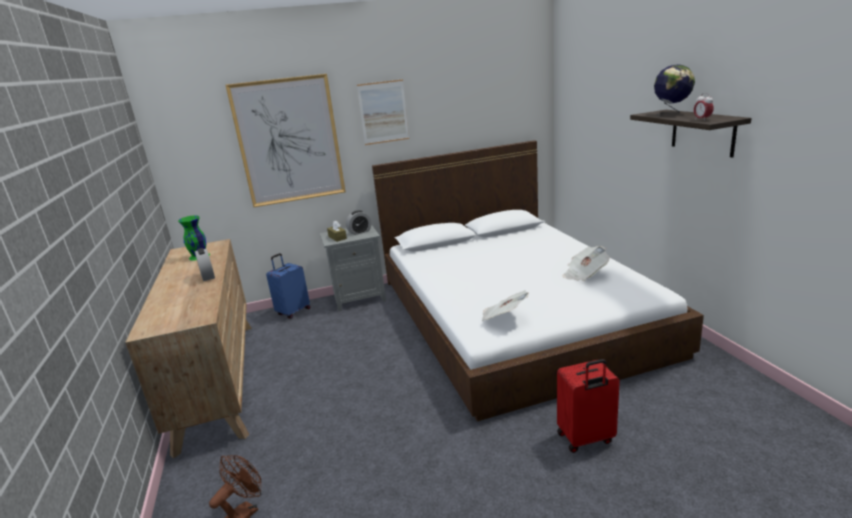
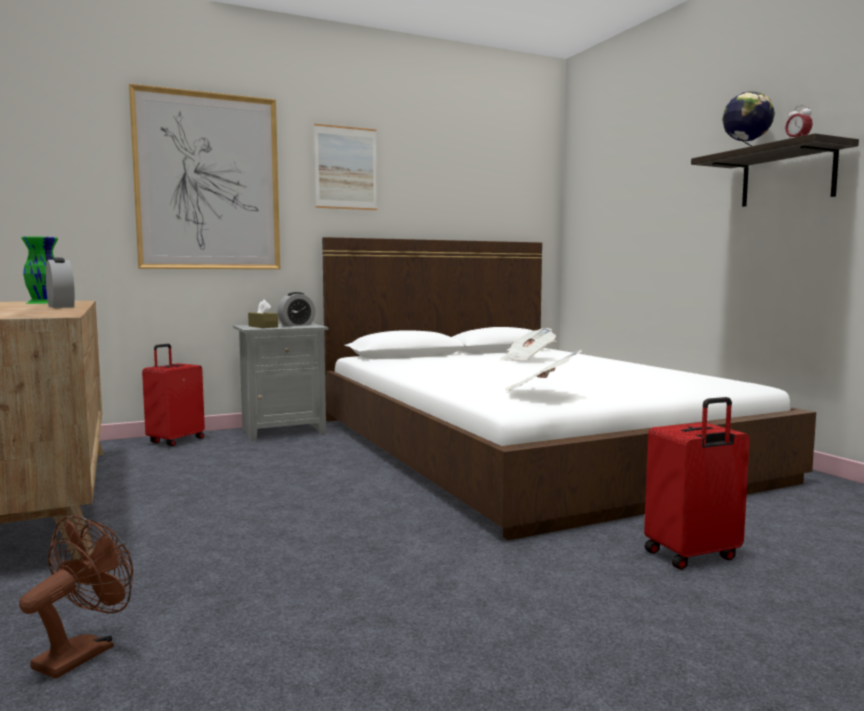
camera: 10 degrees left, 15 degrees down
blue suitcase [266,253,310,319] -> red suitcase [142,344,205,446]
newspaper [563,246,609,281] -> newspaper moved to [501,328,556,361]

